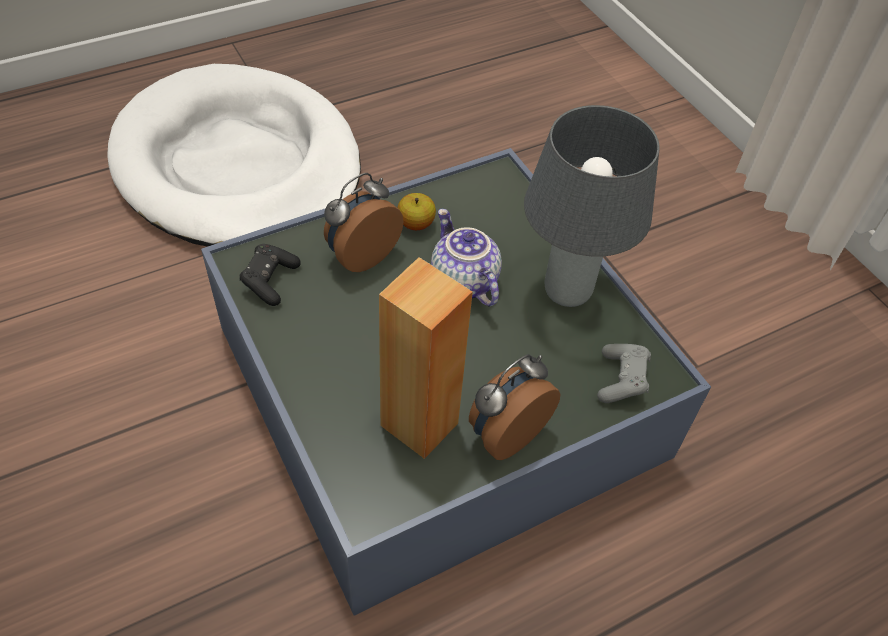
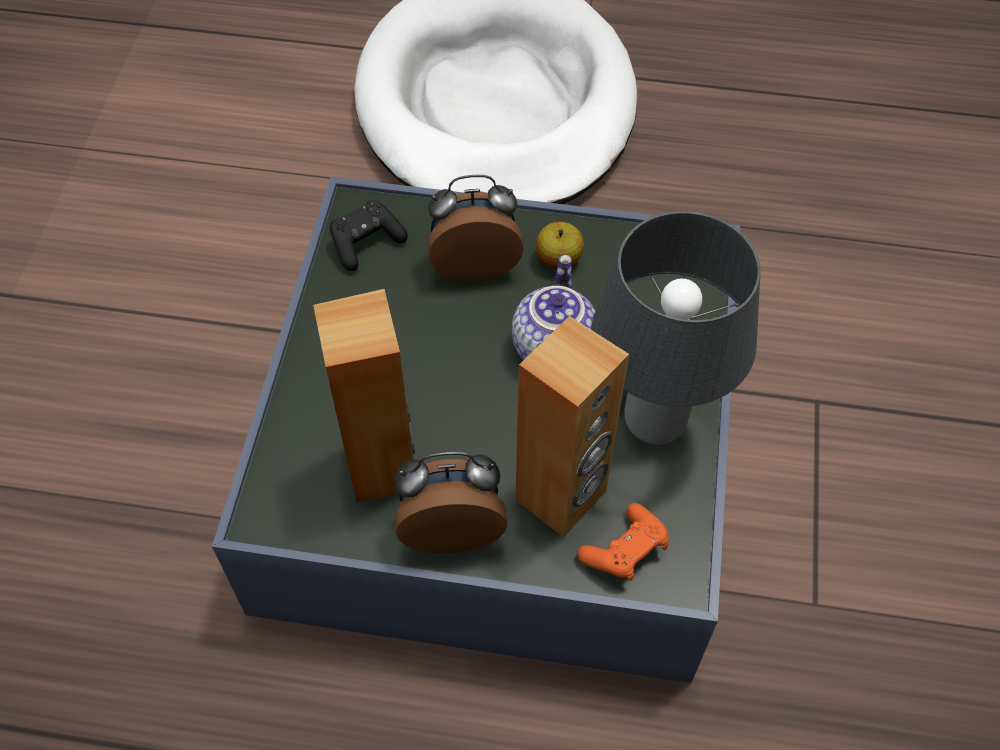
camera: 40 degrees right, 5 degrees up
grey game controller [597,344,651,403] -> orange game controller [577,503,669,581]
none -> brown speaker [516,316,629,537]

